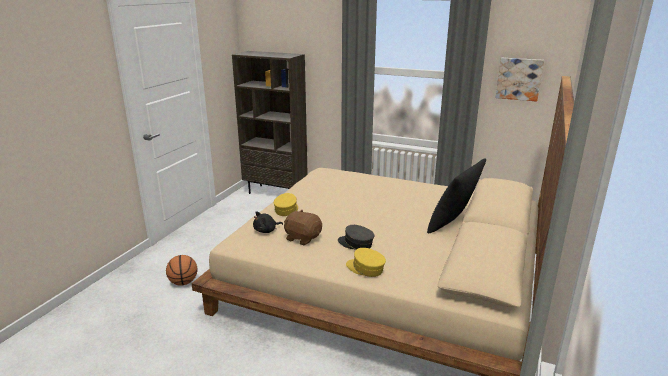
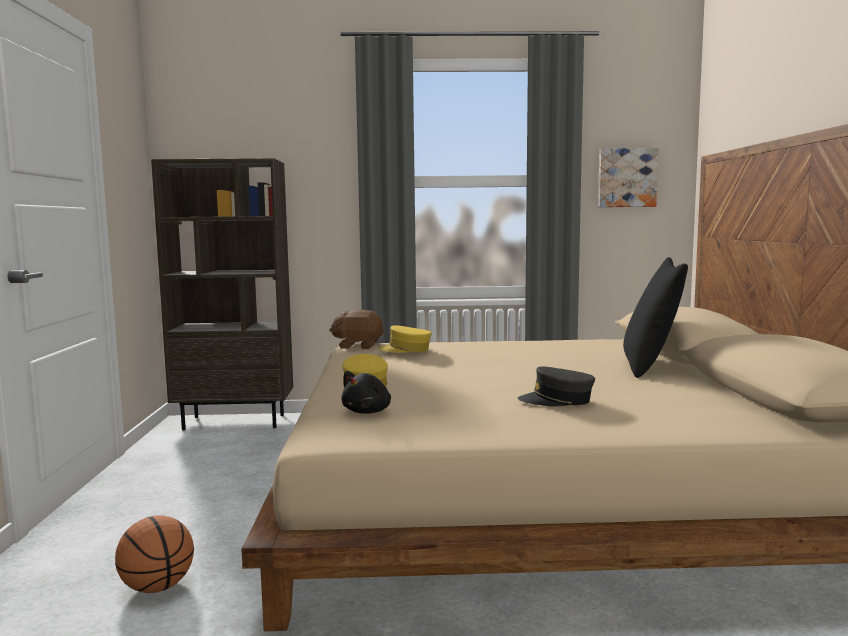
camera: 25 degrees left, 15 degrees down
brown plush toy [284,210,322,246] -> brown plush toy moved to [329,310,384,349]
yellow cap [346,248,386,277] -> yellow cap moved to [378,325,432,353]

